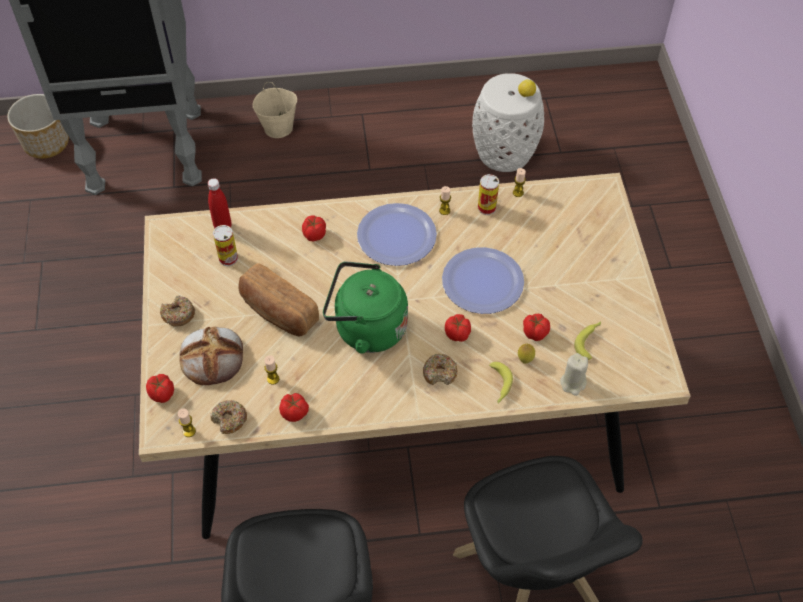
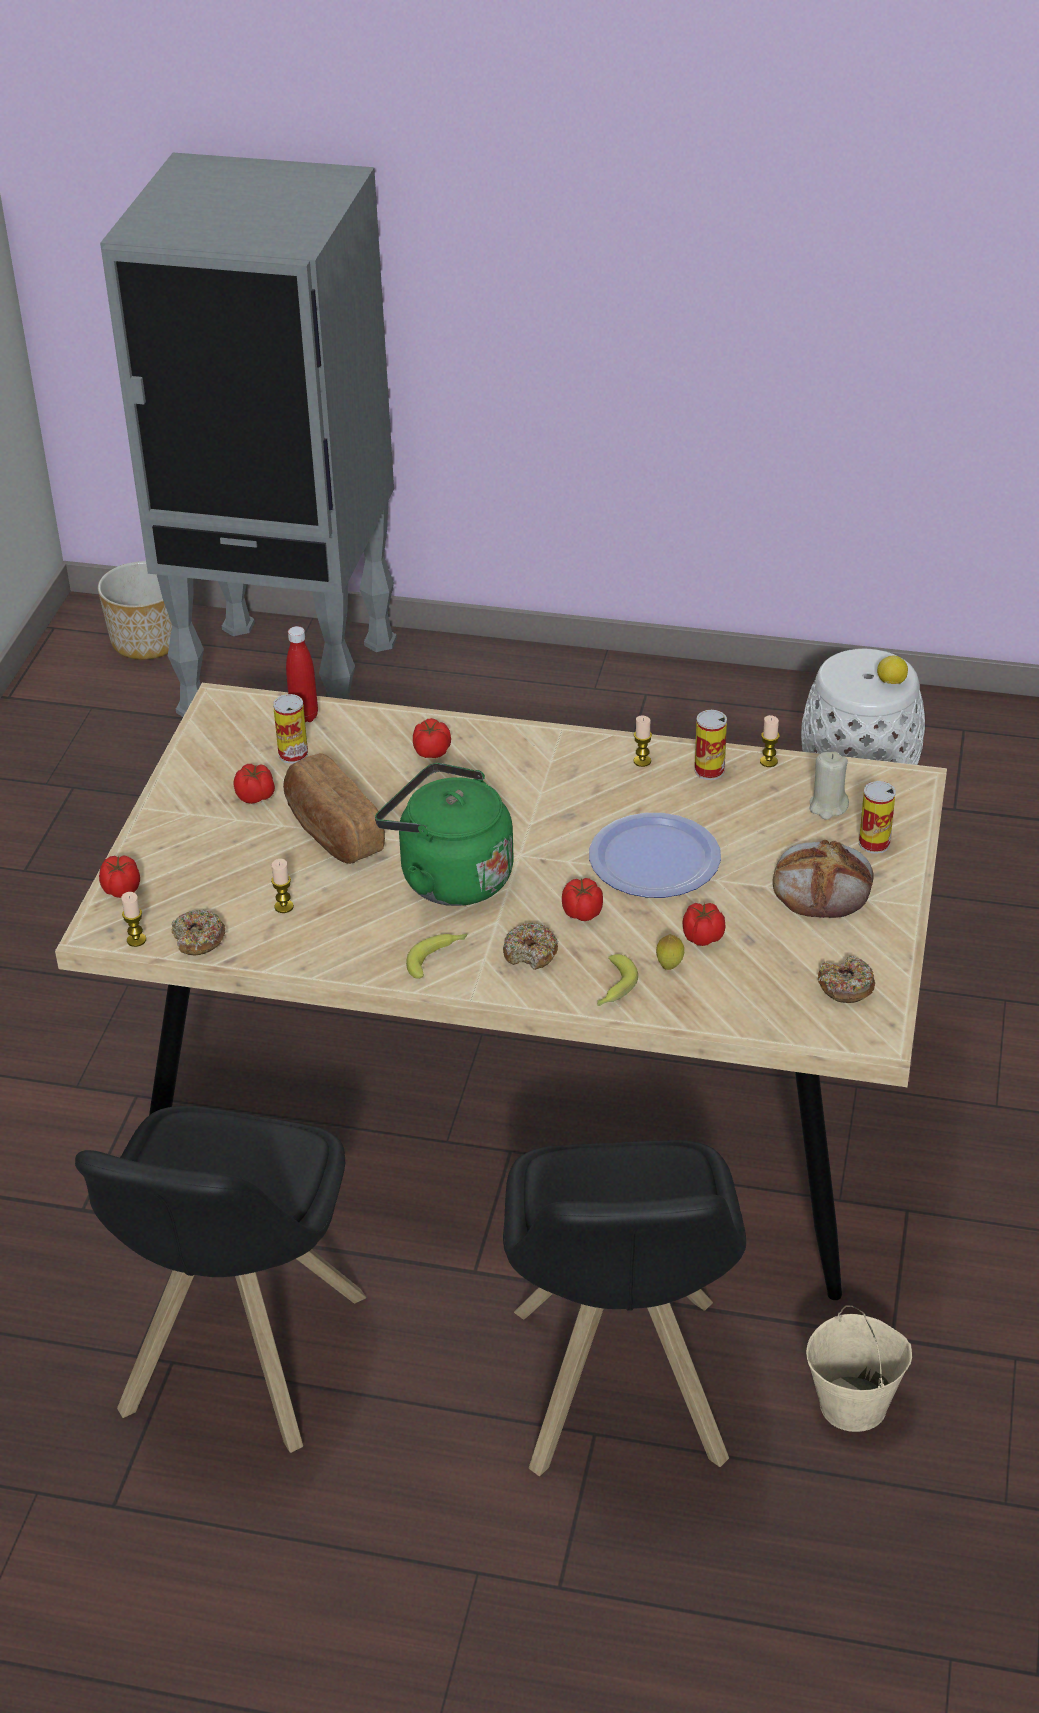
camera: 20 degrees right, 15 degrees down
donut [160,295,195,327] -> donut moved to [818,956,875,1003]
bread [179,326,243,385] -> bread moved to [773,840,874,918]
beige bucket [253,82,297,138] -> beige bucket moved to [806,1305,912,1432]
tomato [279,393,309,422] -> tomato moved to [234,764,275,804]
plate [357,203,437,266] -> none
beige candle [560,353,588,396] -> beige candle moved to [809,752,849,820]
banana [574,321,601,360] -> banana moved to [406,934,467,979]
none -> can [859,781,896,854]

